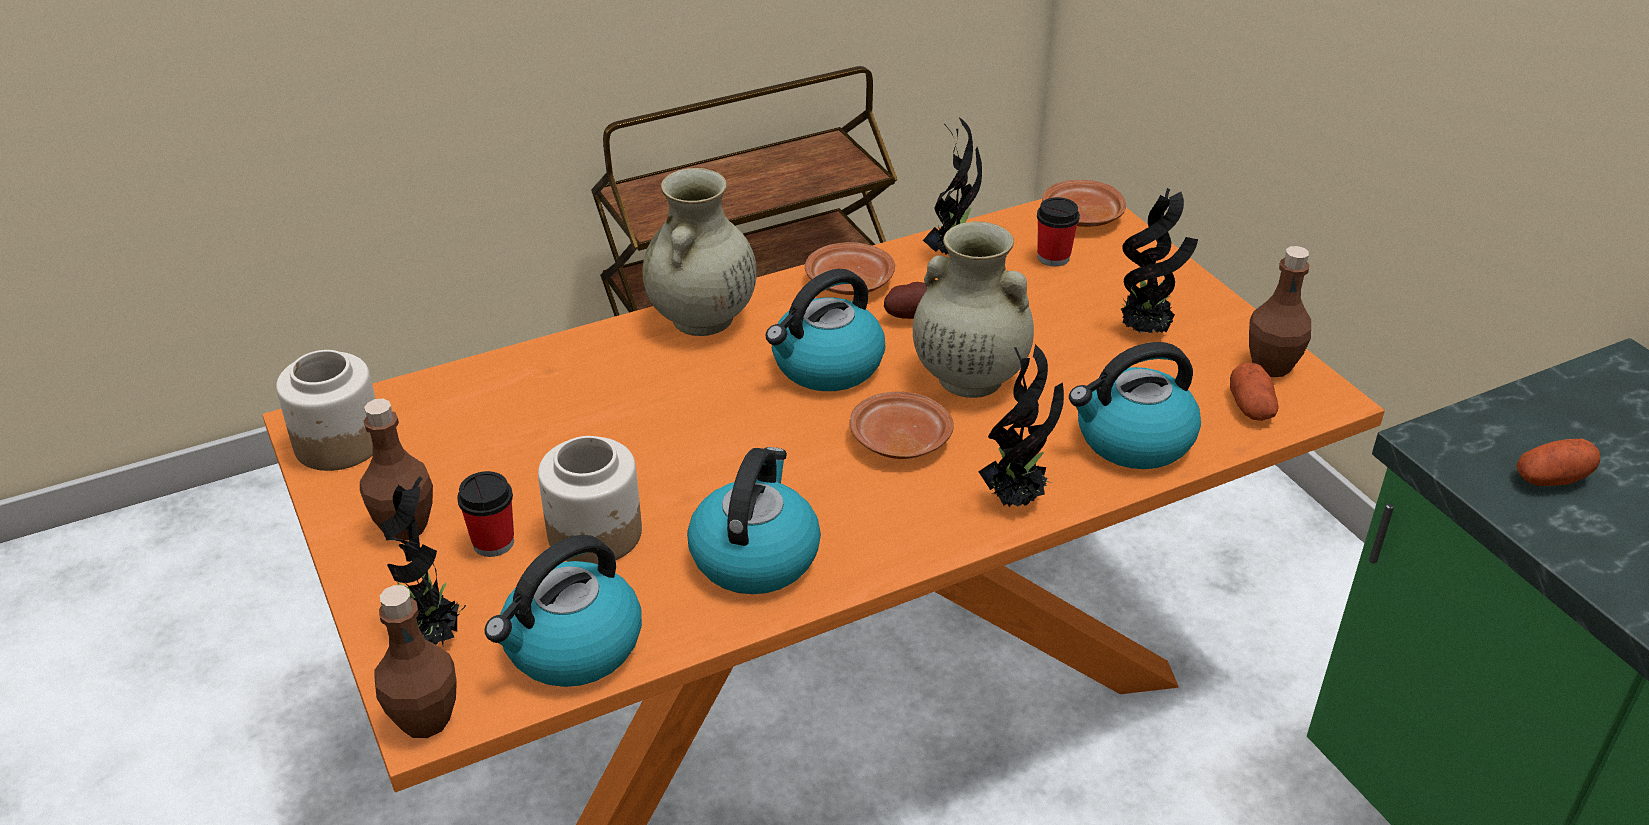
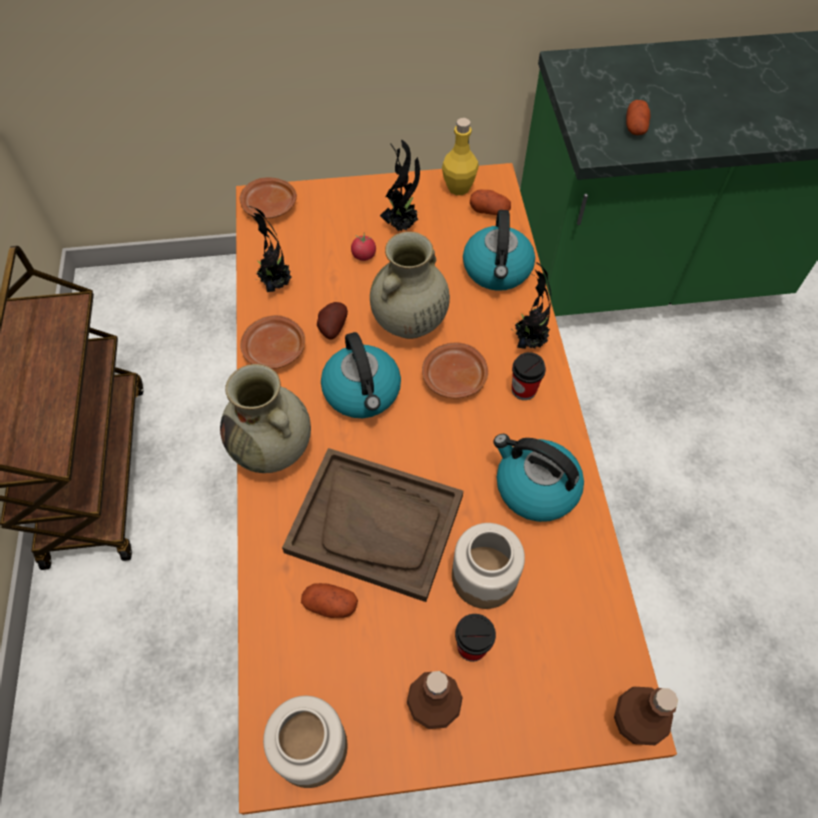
camera: 70 degrees left, 20 degrees up
potted plant [380,477,466,645] -> none
kettle [485,535,642,687] -> none
cup [1037,197,1080,266] -> cup moved to [512,352,546,400]
brown bottle [1249,246,1311,377] -> yellow bottle [442,118,479,195]
none -> brown tray [282,448,463,602]
none -> potato [301,583,358,618]
none -> tomato [351,233,376,261]

